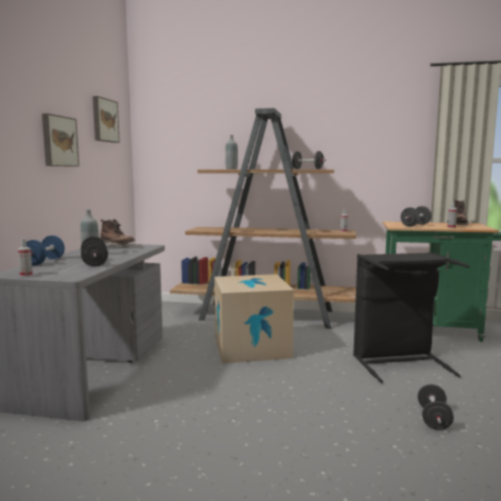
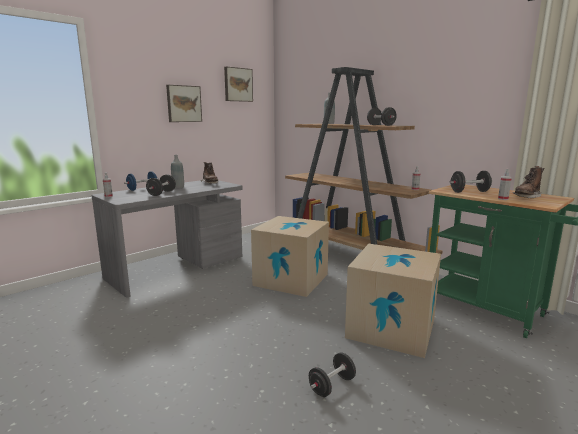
camera: 35 degrees right, 5 degrees up
black laundry basket [353,252,469,383] -> cardboard box [345,244,441,358]

